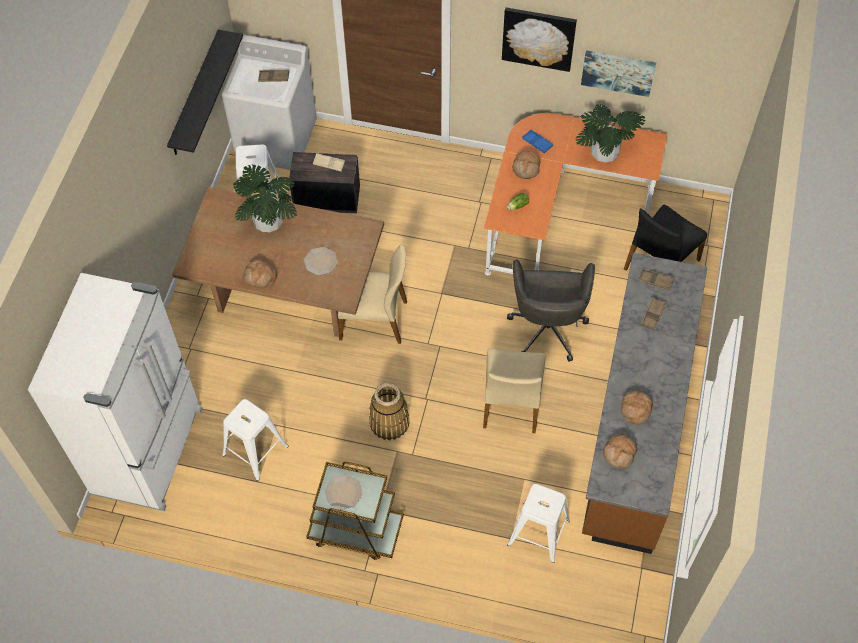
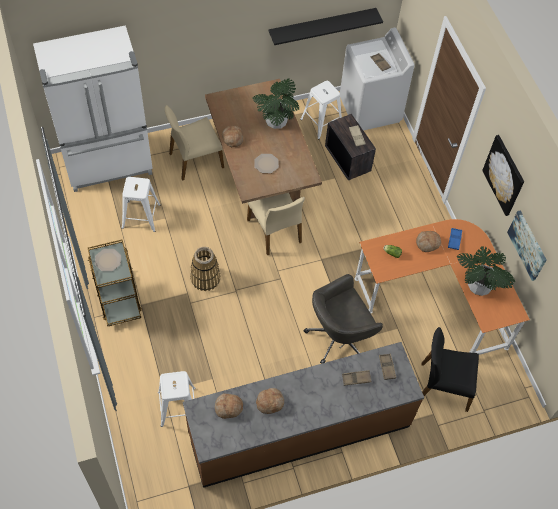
camera: 55 degrees right, 0 degrees up
beige chair [483,348,546,433] -> beige chair moved to [165,105,224,181]

